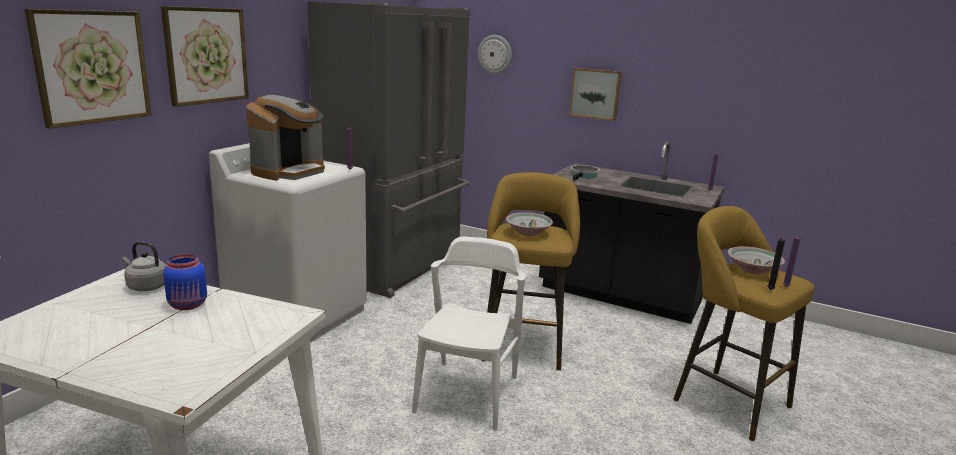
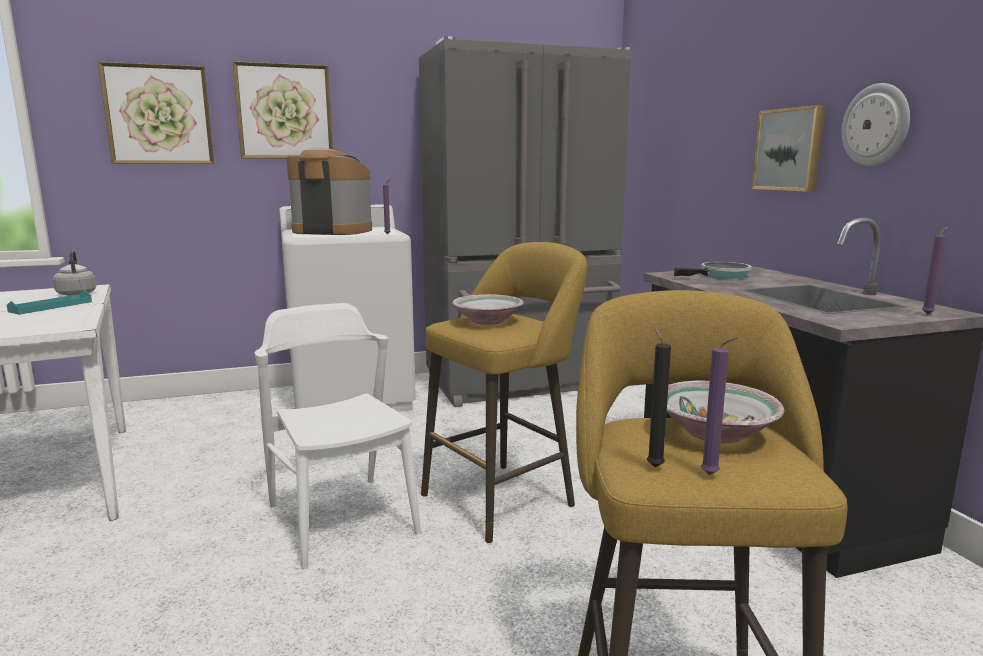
camera: 45 degrees right, 5 degrees down
blue jar [163,254,207,310] -> turquoise tray [7,290,92,315]
coffee machine [246,95,325,181] -> coffee machine turned 150 degrees counterclockwise [287,148,372,235]
white chair [412,237,526,431] -> white chair turned 90 degrees counterclockwise [254,303,421,569]
wall clock [478,35,512,74] -> wall clock moved to [841,83,910,166]

